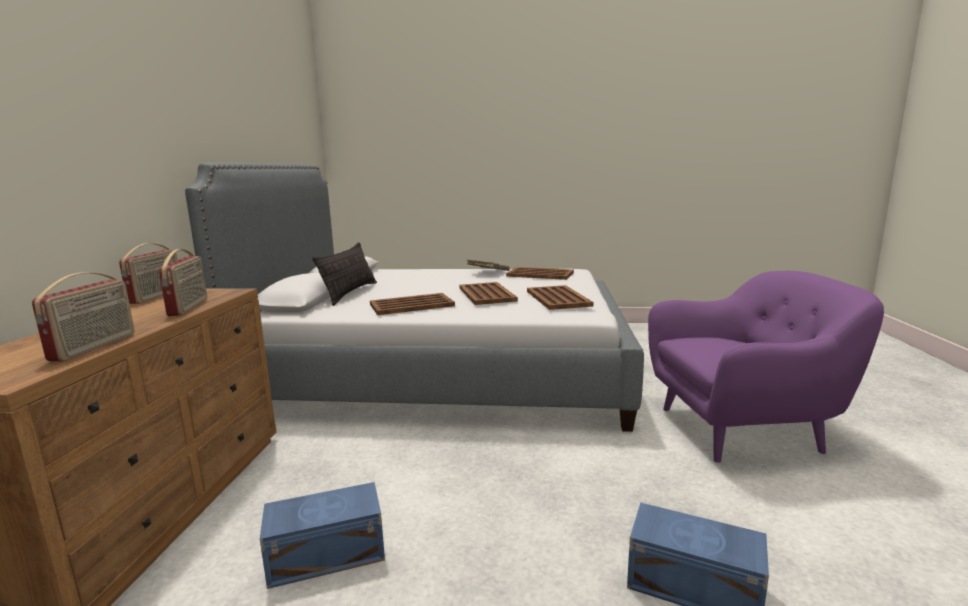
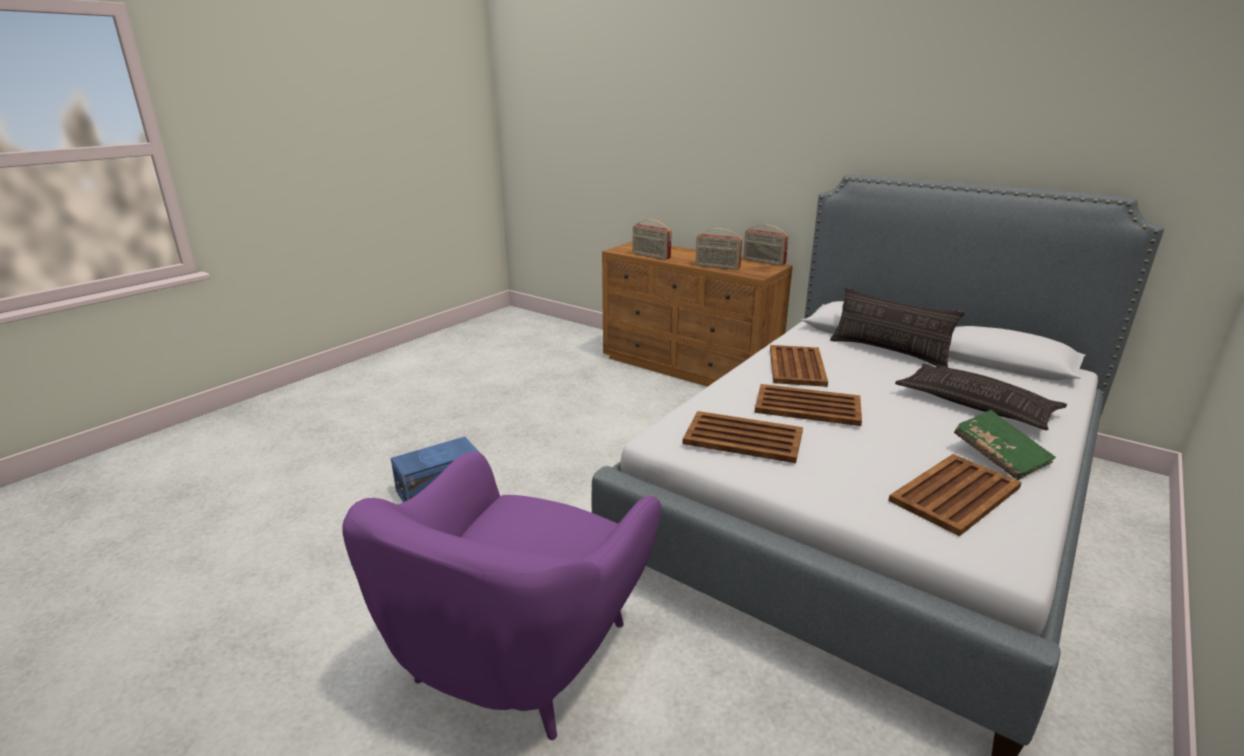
camera: 120 degrees right, 10 degrees up
blue storage box [260,482,385,589] -> none
none -> pillow [895,364,1067,430]

